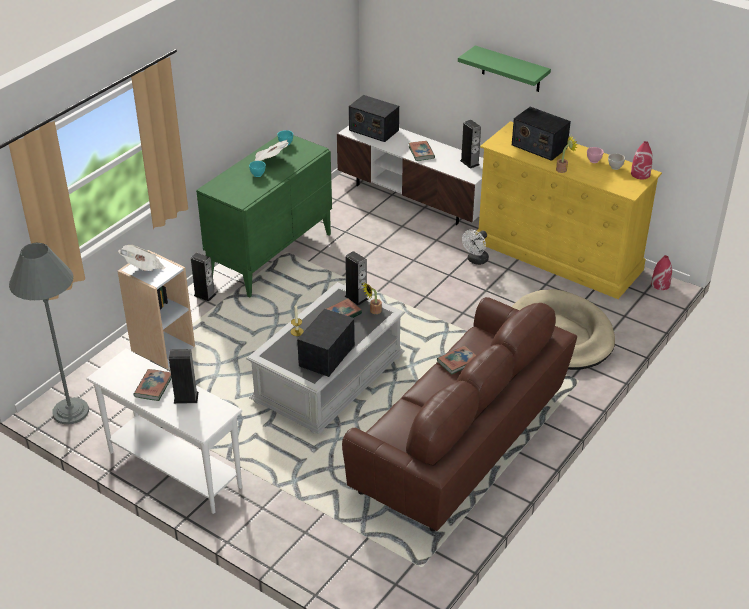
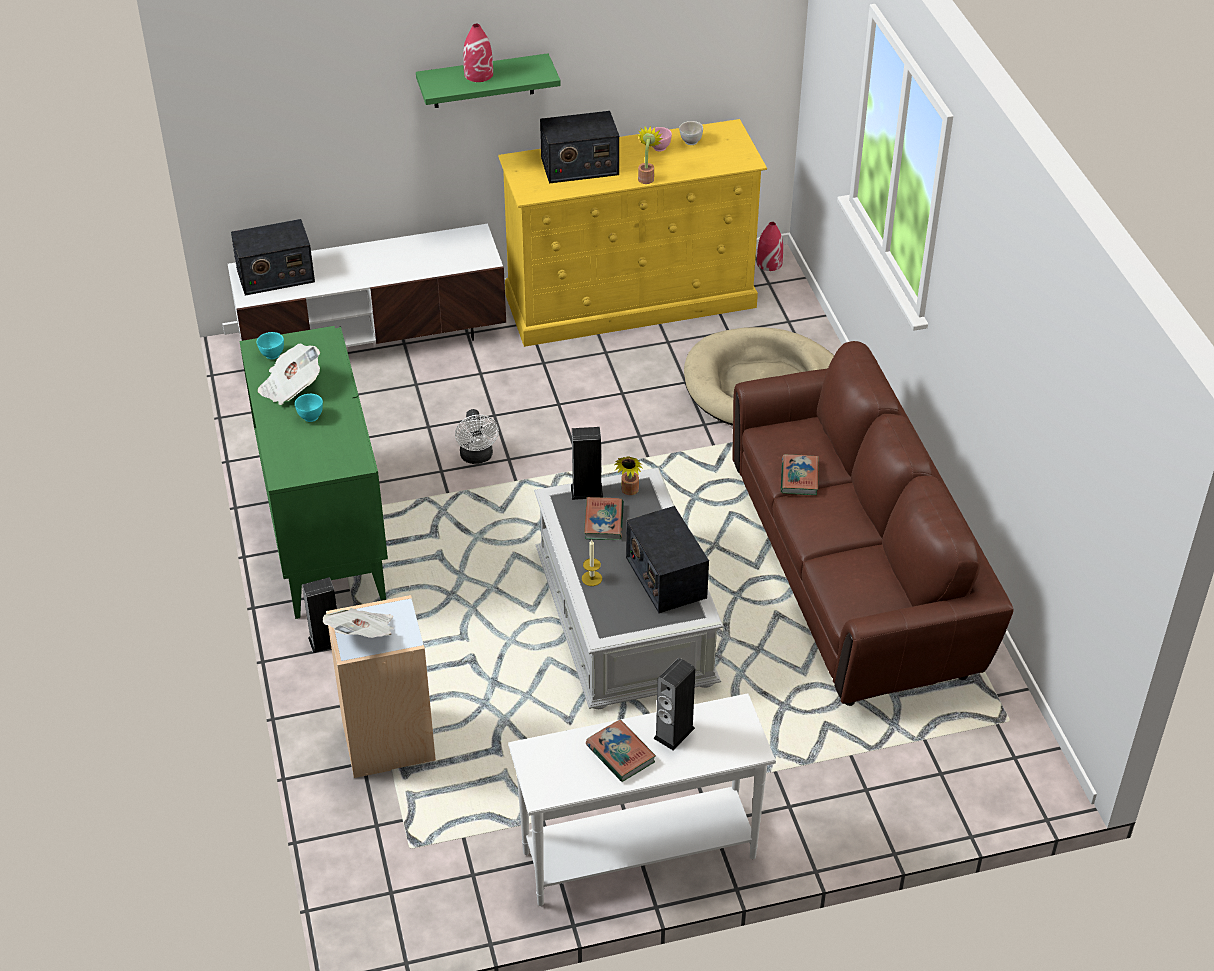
camera: 50 degrees left, 5 degrees up
grey floor lamp [9,243,89,424] -> none
book [408,141,435,161] -> none
speaker [460,120,481,169] -> none
white fan [462,230,489,265] -> white fan moved to [455,409,499,464]
red vase [631,141,653,179] -> red vase moved to [463,24,493,82]

